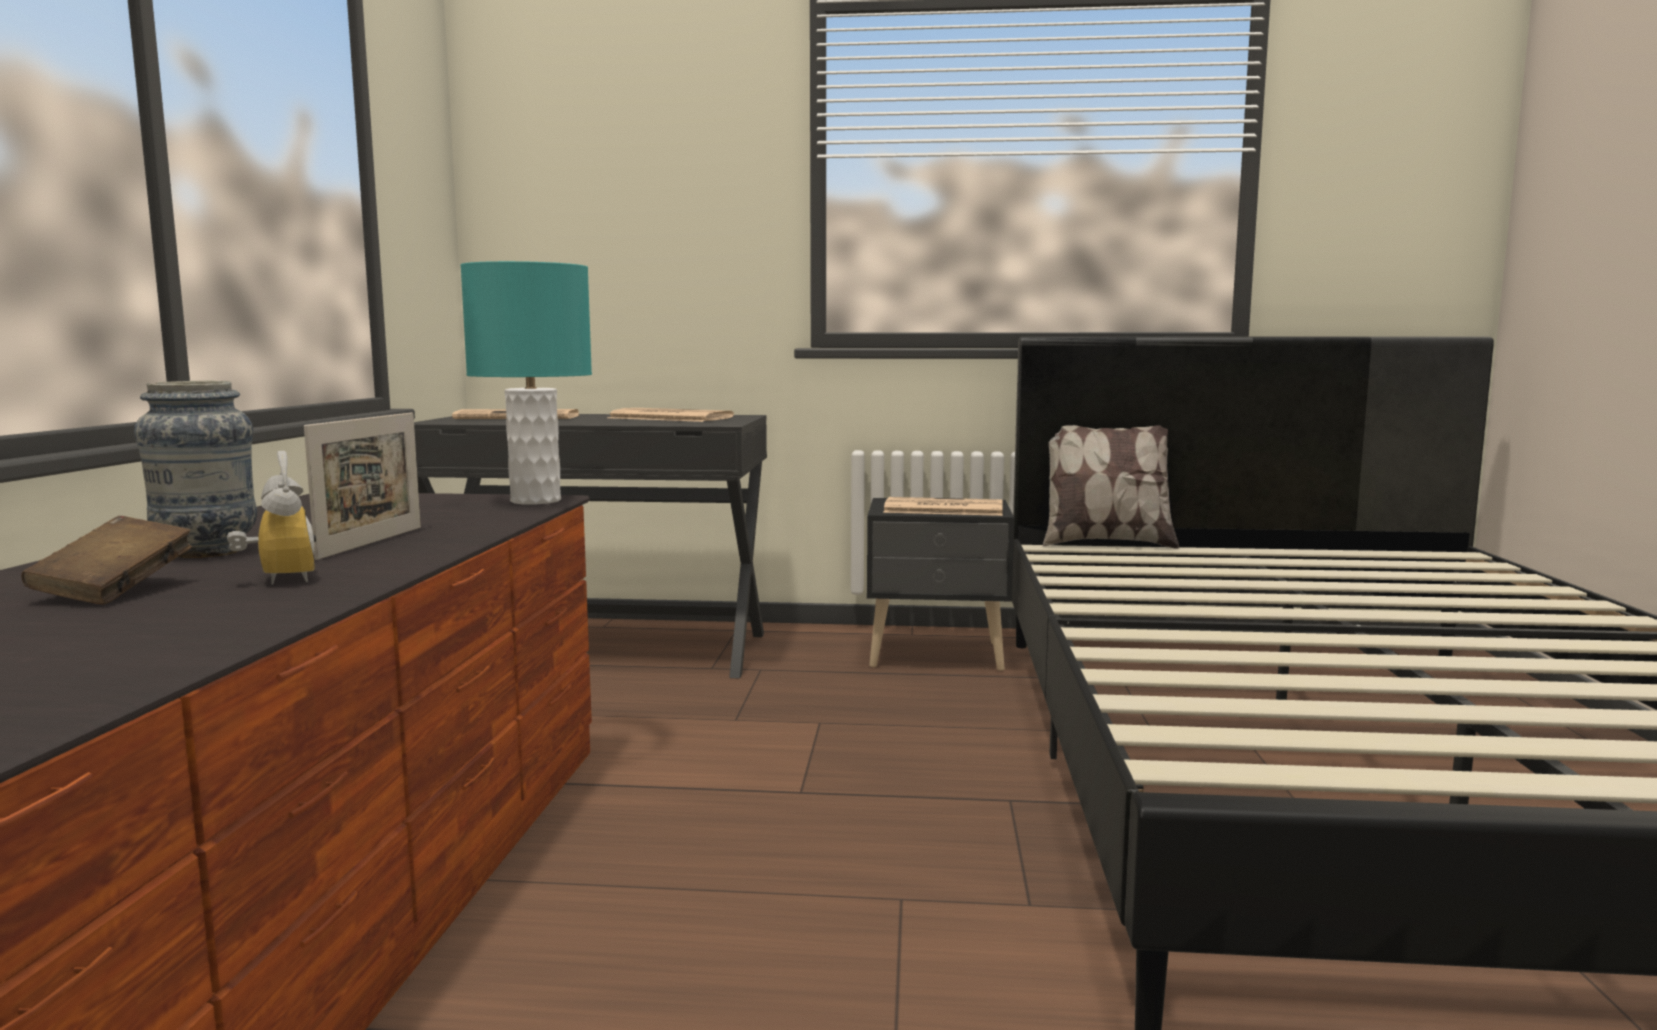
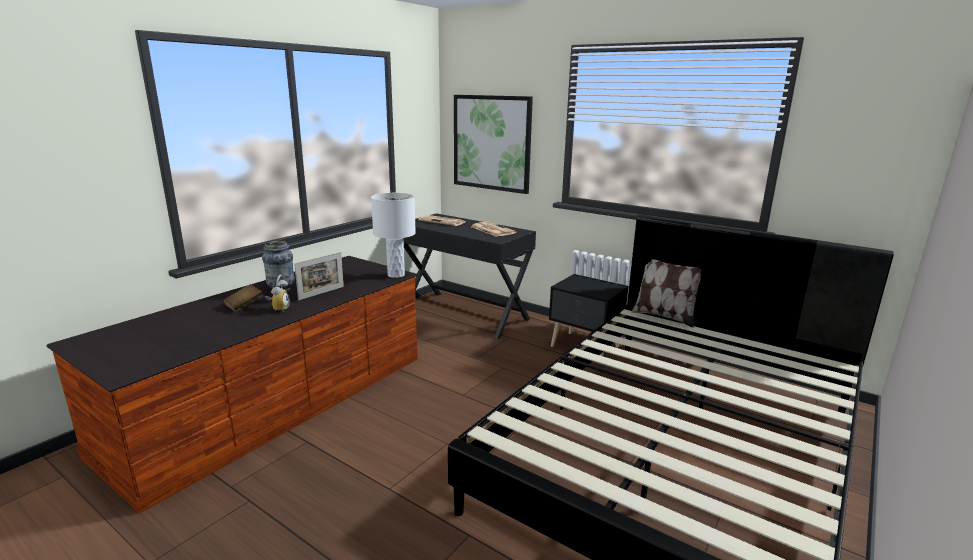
camera: 30 degrees right, 10 degrees up
turquoise table lamp [460,261,592,504] -> white table lamp [371,193,416,278]
newspaper [883,497,1003,516] -> none
none -> picture [454,95,533,194]

